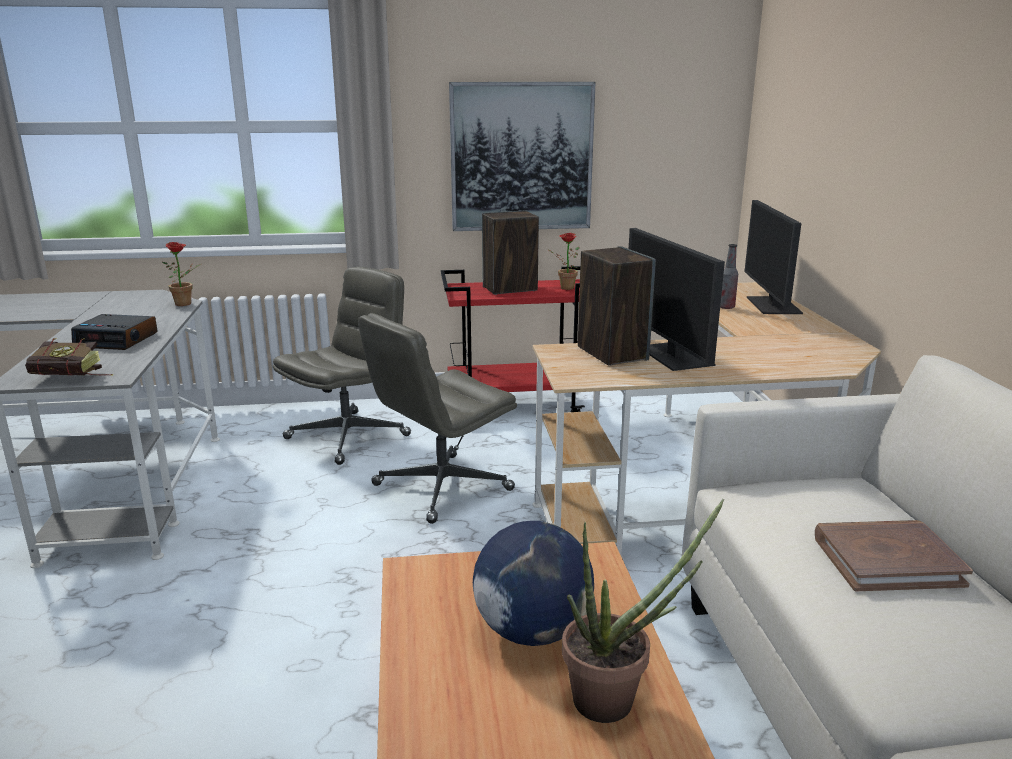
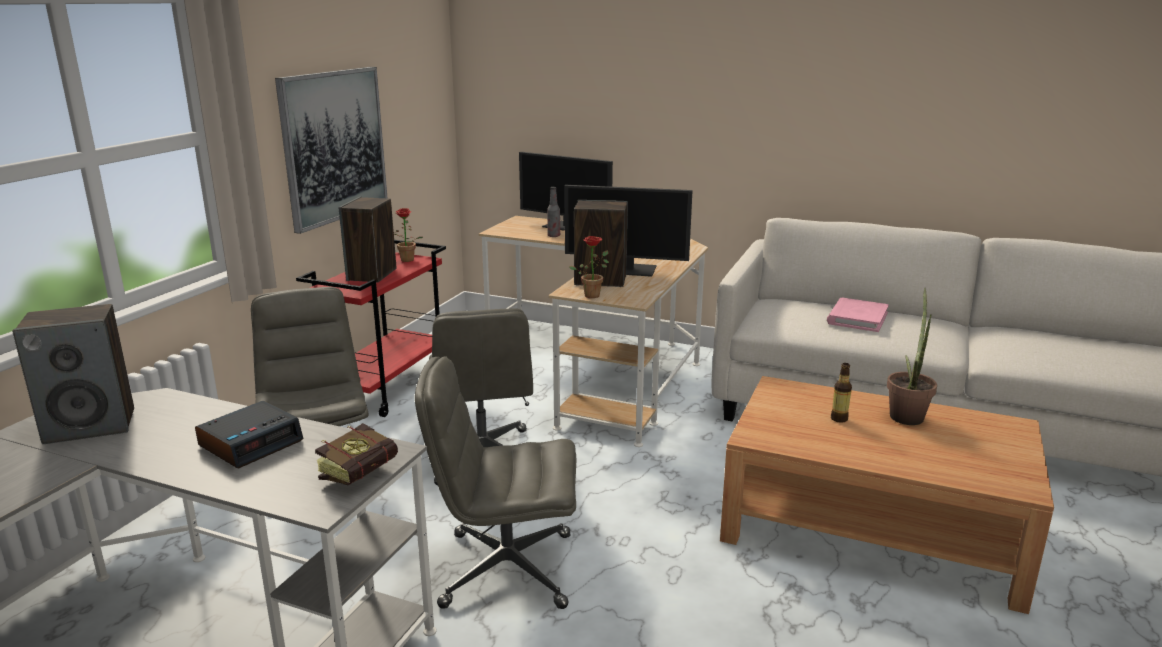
camera: 60 degrees left, 0 degrees up
potted plant [162,242,201,306] -> potted plant moved to [569,236,609,298]
globe [473,521,594,646] -> bottle [831,363,852,423]
brown book [815,520,973,591] -> pink book [827,298,889,332]
none -> speaker [13,304,134,444]
none -> grey office chair [415,357,576,609]

